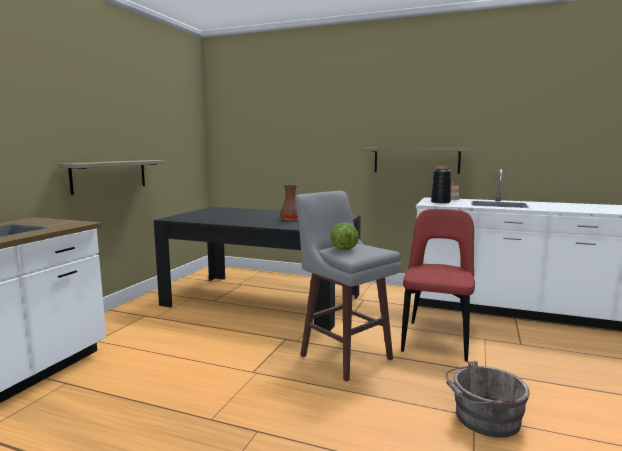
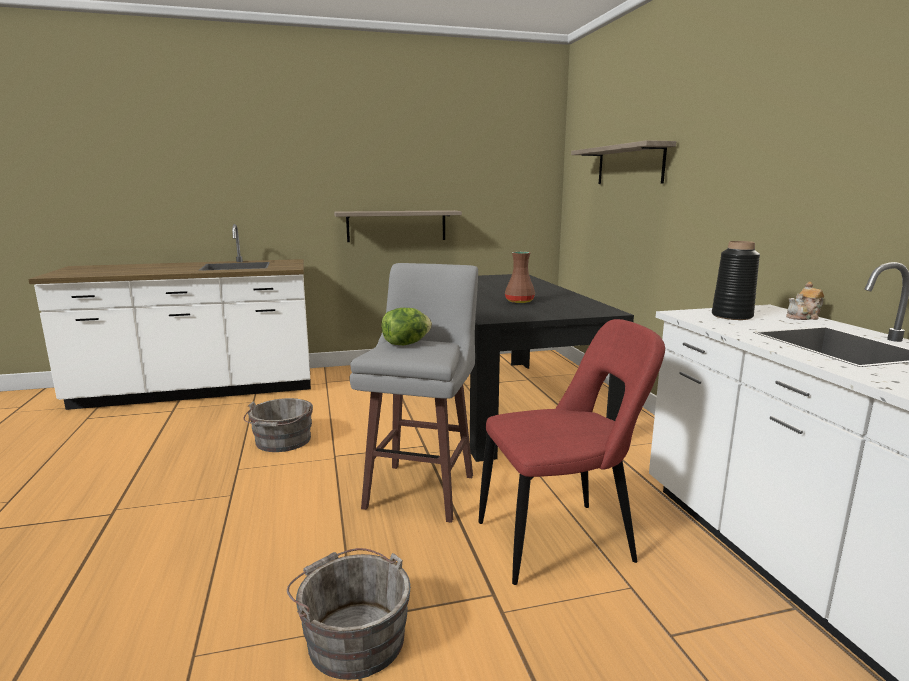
camera: 55 degrees right, 5 degrees up
shelf [361,148,472,174] -> shelf moved to [571,140,677,184]
none -> grey bucket [243,398,313,452]

